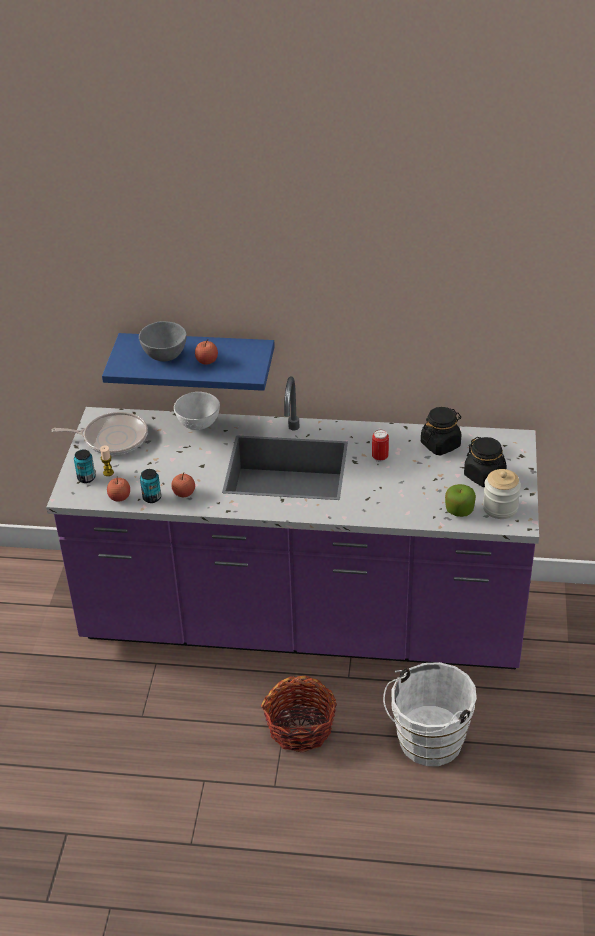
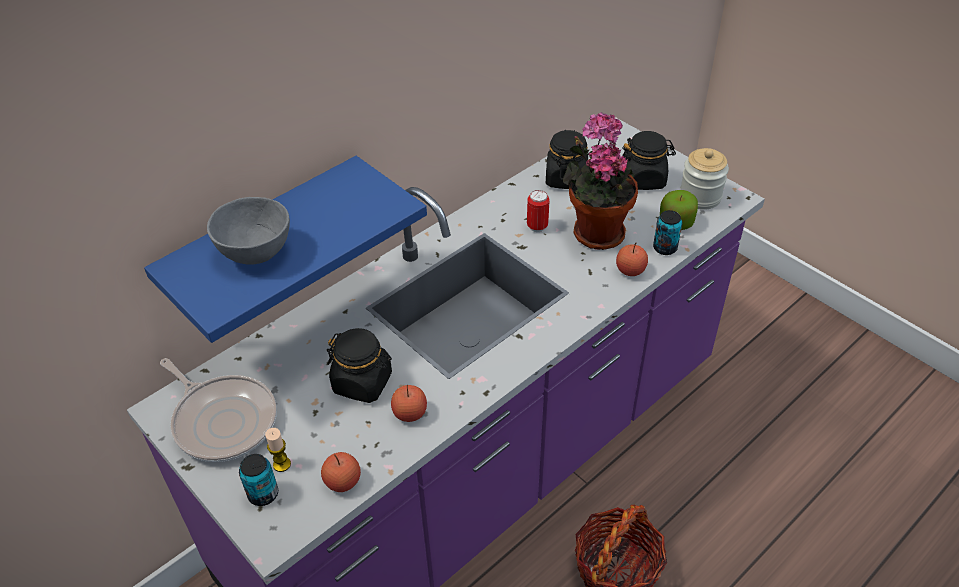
camera: 50 degrees left, 5 degrees up
frying pan [52,412,148,455] -> frying pan turned 90 degrees clockwise [160,358,277,462]
can [140,469,161,503] -> can moved to [653,210,682,255]
white bowl [174,392,220,430] -> none
apple [195,340,218,365] -> apple moved to [616,243,648,276]
white bucket [383,662,477,766] -> none
none -> black jar [327,328,392,403]
none -> potted plant [563,112,638,250]

